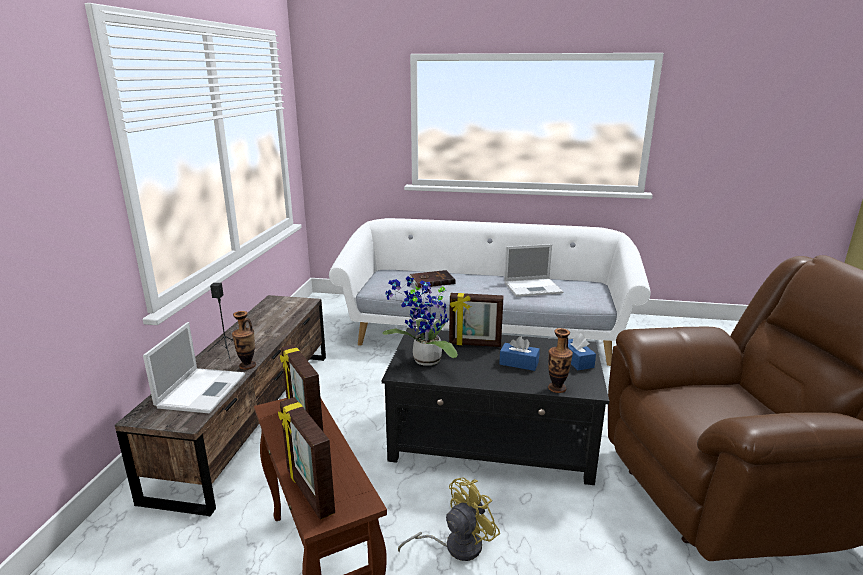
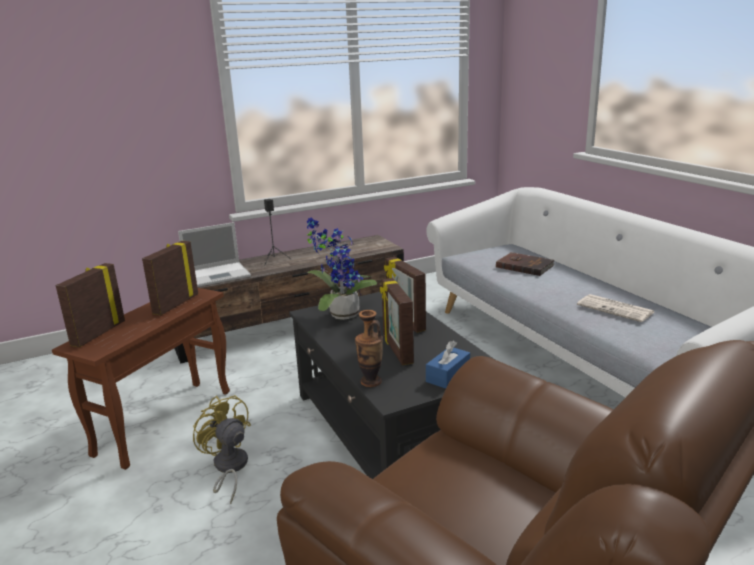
camera: 55 degrees right, 0 degrees up
vase [232,311,256,370] -> none
yellow fan [398,477,500,561] -> yellow fan turned 150 degrees counterclockwise [193,395,251,504]
blue tissue box [499,336,540,371] -> picture frame [380,278,414,365]
laptop [504,244,563,297] -> newspaper [577,294,654,322]

